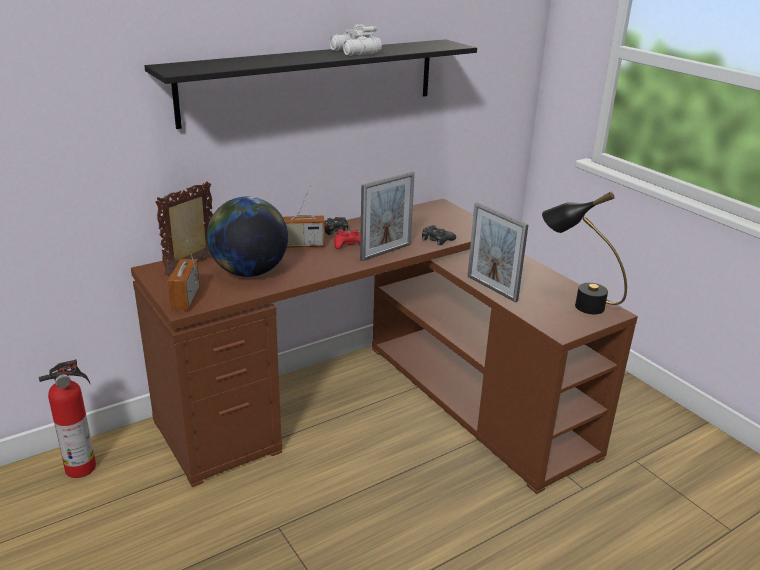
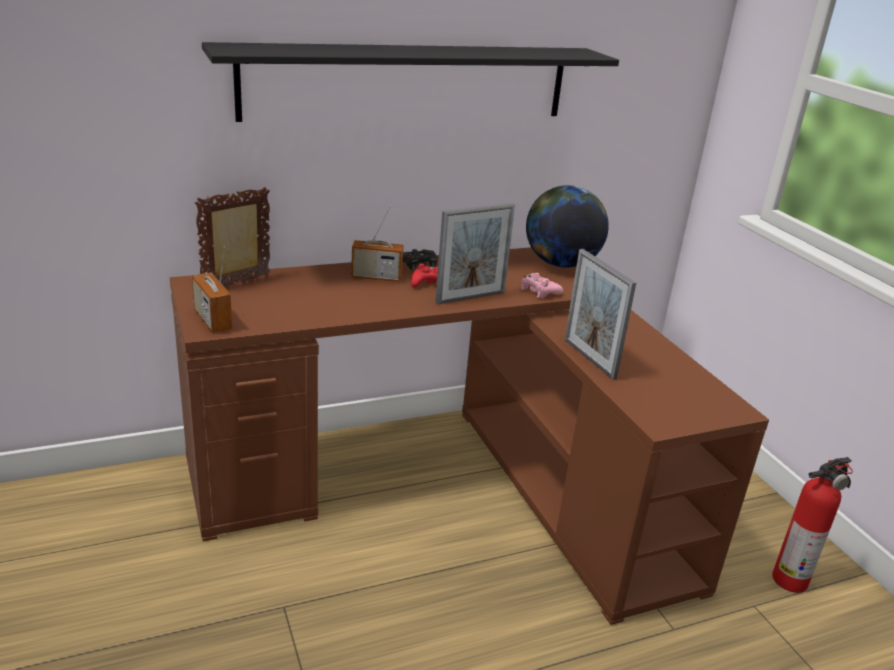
camera: 10 degrees right, 0 degrees up
fire extinguisher [39,359,96,478] -> fire extinguisher moved to [772,457,853,593]
radio [168,240,200,310] -> radio turned 45 degrees counterclockwise [192,246,233,333]
globe [207,197,288,277] -> globe moved to [526,185,609,268]
white binoculars [330,24,382,56] -> none
black game controller [422,225,456,245] -> pink game controller [521,273,563,298]
black table lamp [542,191,627,314] -> none

